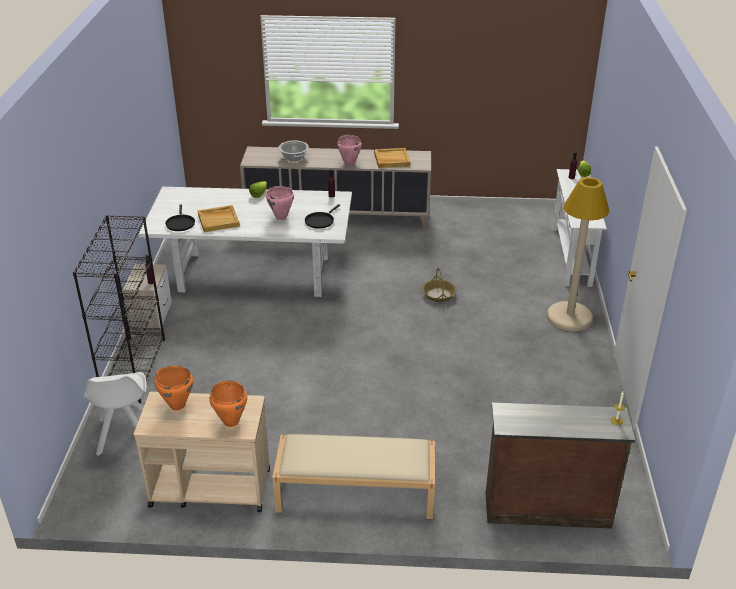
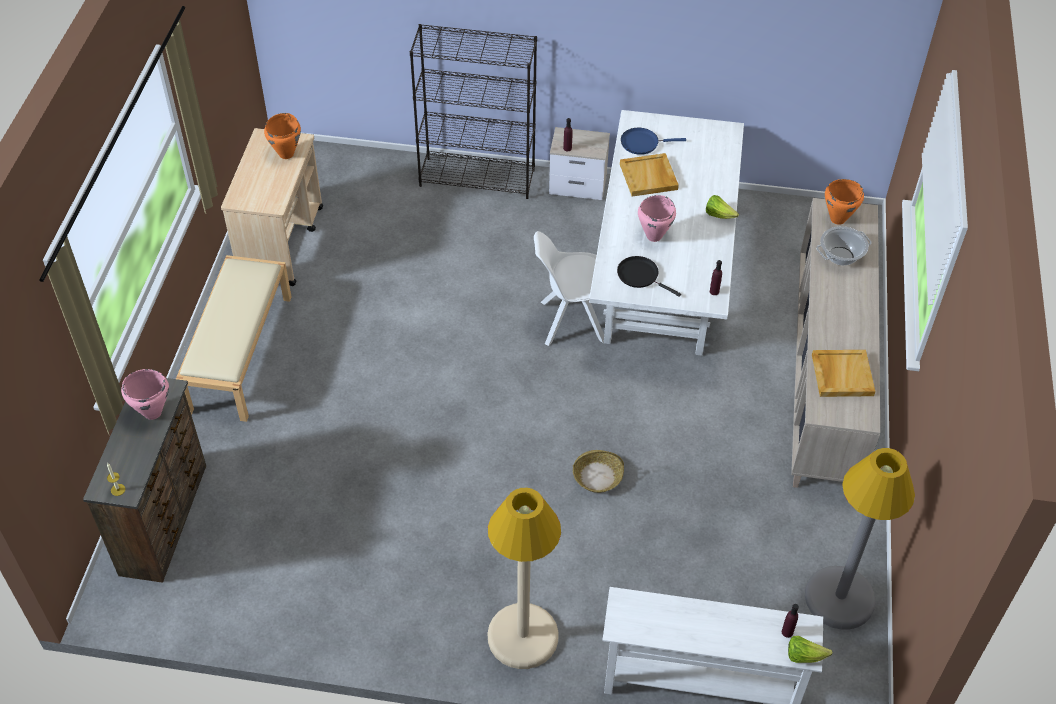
camera: 95 degrees right, 15 degrees up
white chair [85,372,147,456] -> white chair moved to [534,231,604,346]
black frying pan [165,204,195,231] -> blue frying pan [621,128,686,155]
orange cooking pot [209,380,247,427] -> orange cooking pot moved to [825,179,864,225]
pink cooking pot [337,135,362,166] -> pink cooking pot moved to [121,369,169,420]
none -> grey floor lamp [805,448,915,630]

